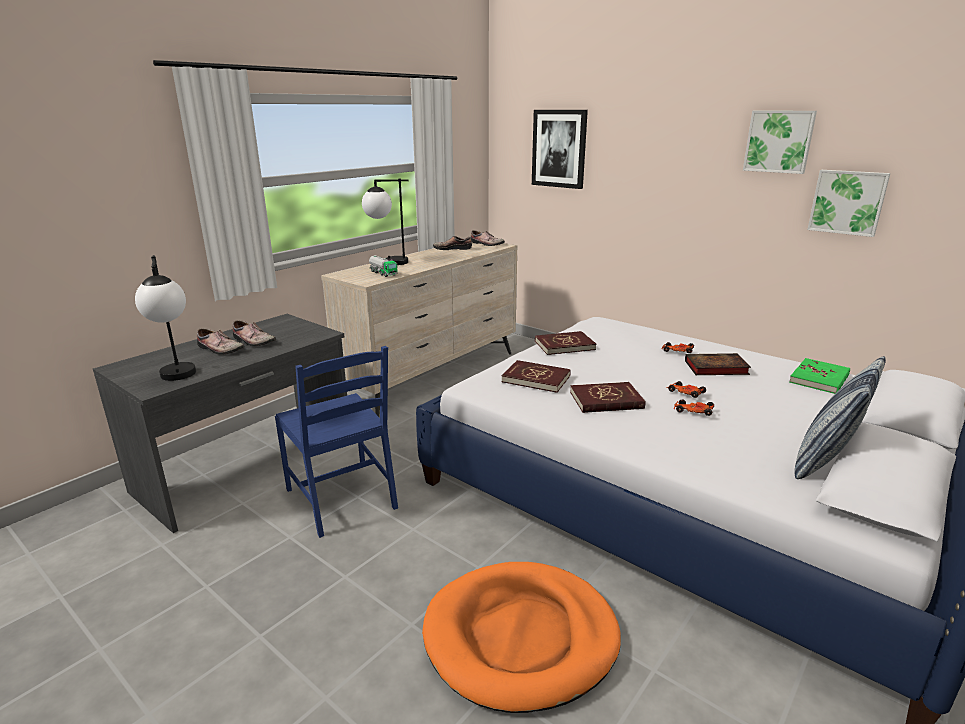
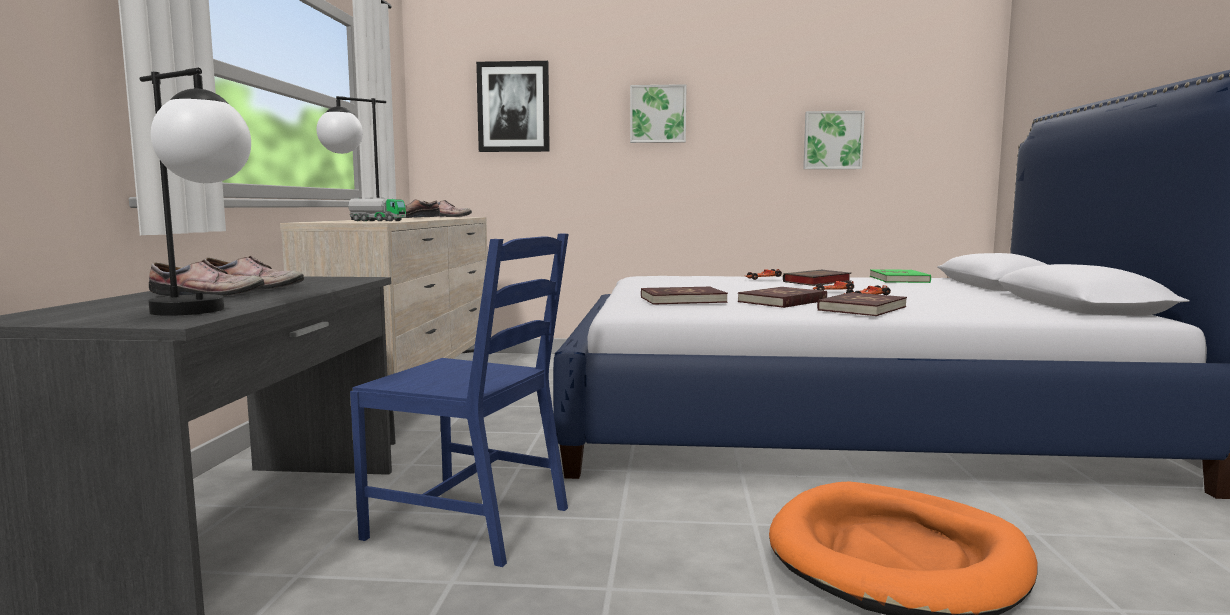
camera: 35 degrees left, 15 degrees down
red book [535,331,596,355] -> red book moved to [817,292,907,316]
picture [743,111,817,174] -> picture moved to [630,84,687,143]
pillow [794,356,886,479] -> none

